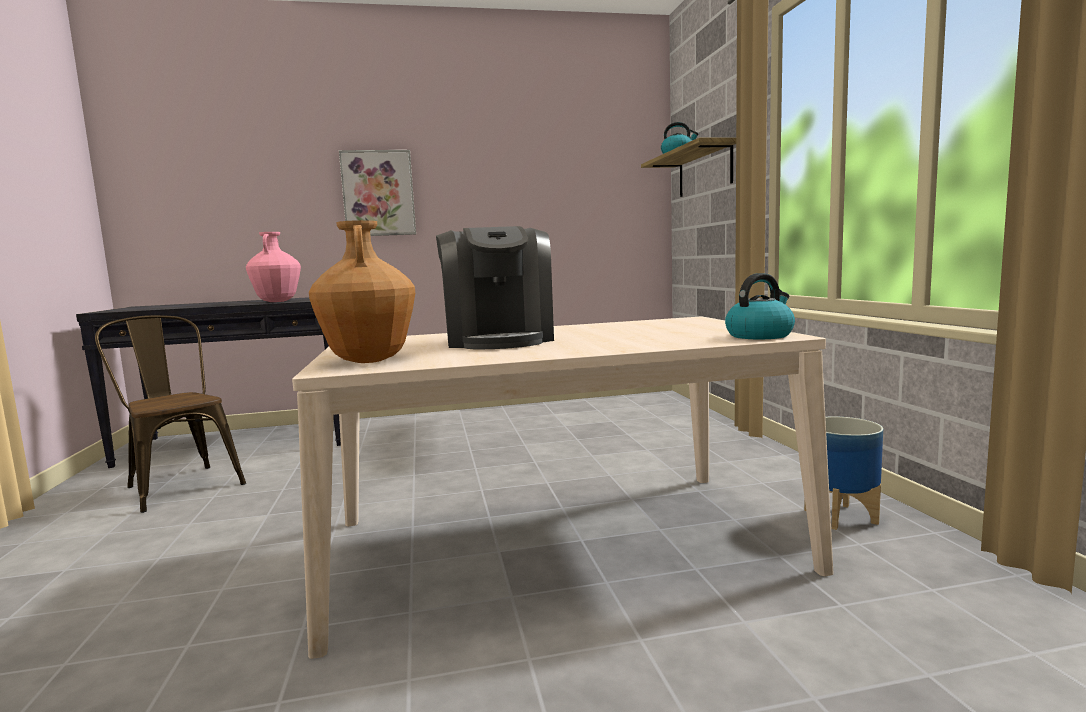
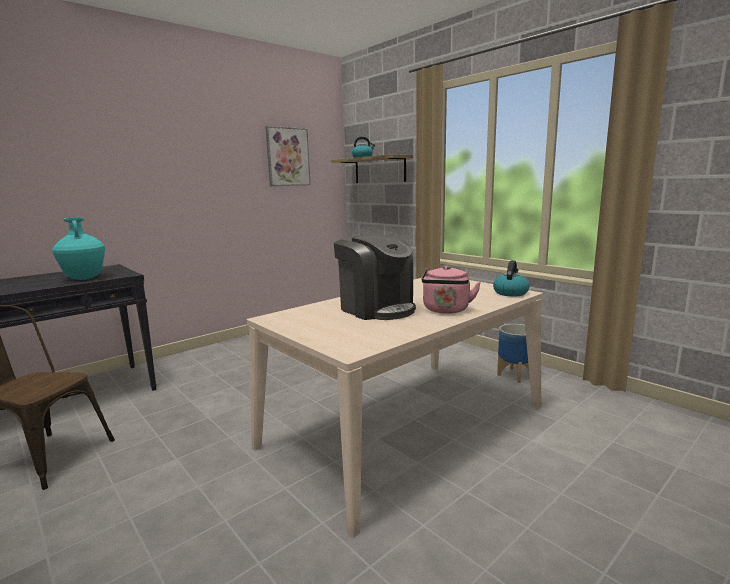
camera: 30 degrees left, 5 degrees up
pink vase [246,232,301,302] -> turquoise vase [52,217,105,280]
brown vase [309,220,415,363] -> none
picture [339,150,416,236] -> picture moved to [265,126,311,186]
none -> pink kettle [422,266,481,314]

